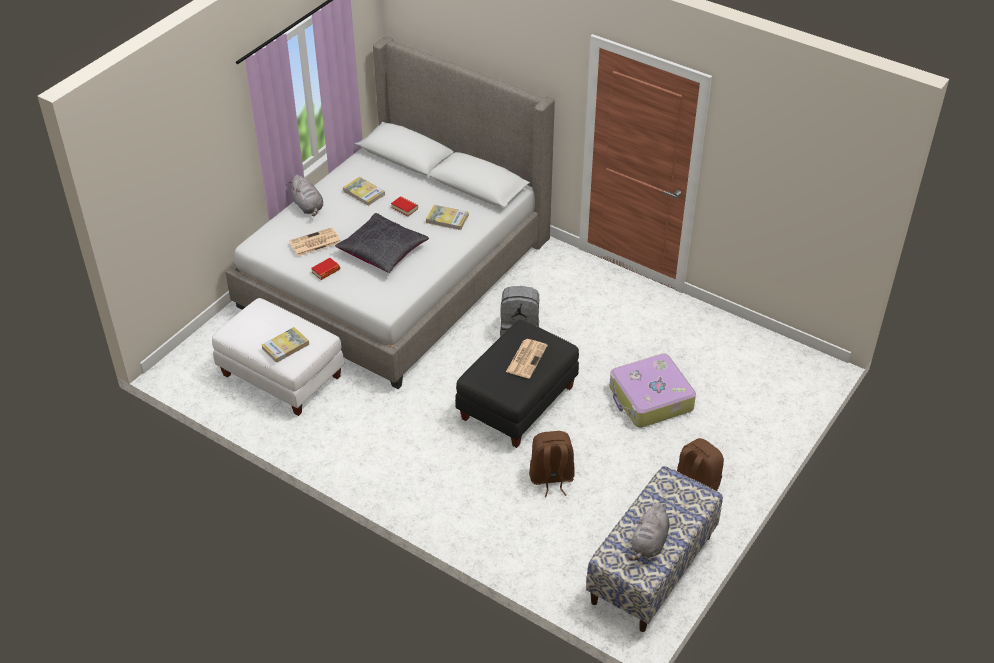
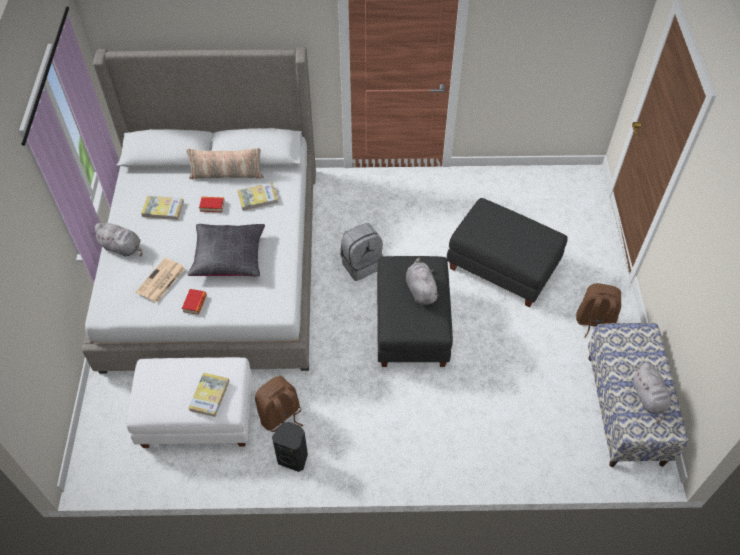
camera: 35 degrees left, 10 degrees up
newspaper [506,339,548,378] -> grey plush toy [406,257,440,305]
brown backpack [529,431,575,497] -> brown backpack moved to [255,376,304,432]
suitcase [609,353,696,428] -> black ottoman [446,198,568,307]
none -> pillow [186,148,264,179]
none -> black speaker [272,422,308,472]

